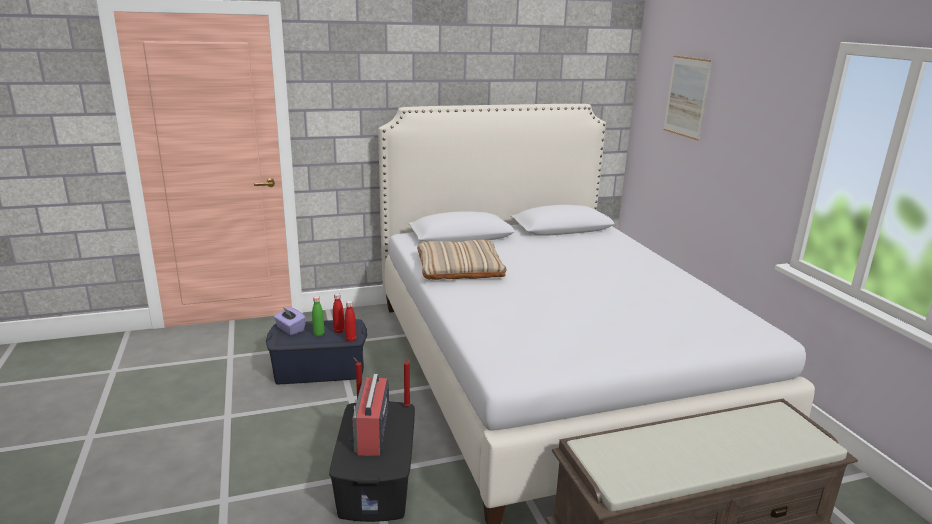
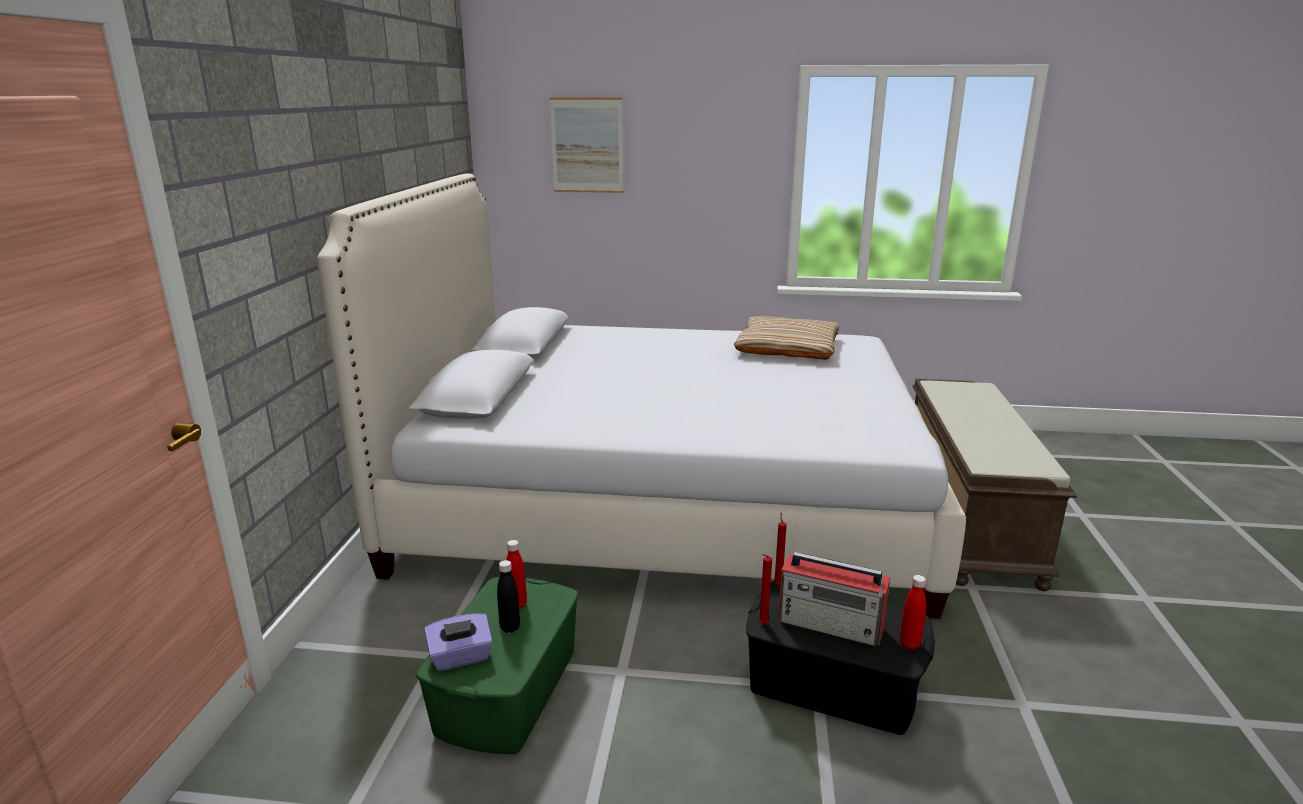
camera: 65 degrees left, 0 degrees up
blue storage box [266,319,367,384] -> green storage box [416,577,579,754]
green bottle [312,296,324,337] -> black bottle [497,560,520,633]
red bottle [344,301,356,342] -> red bottle moved to [900,575,926,650]
beige pillow [417,240,507,280] -> beige pillow moved to [734,316,839,360]

